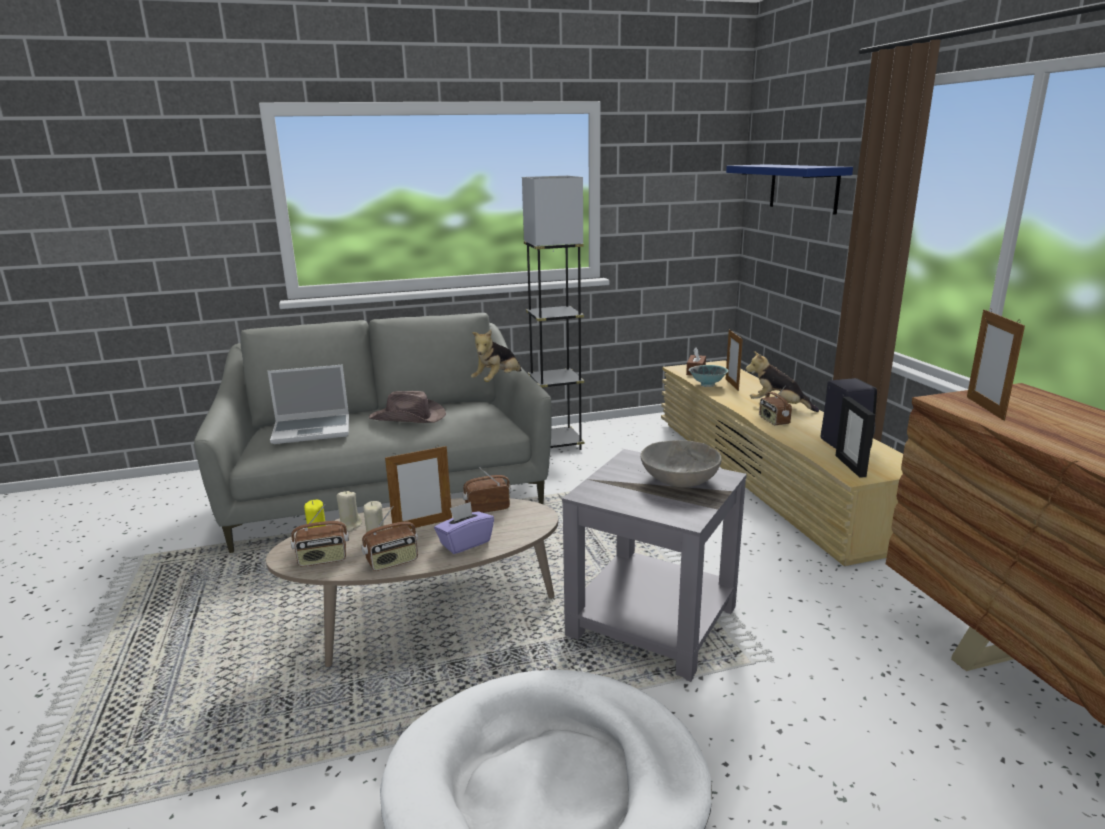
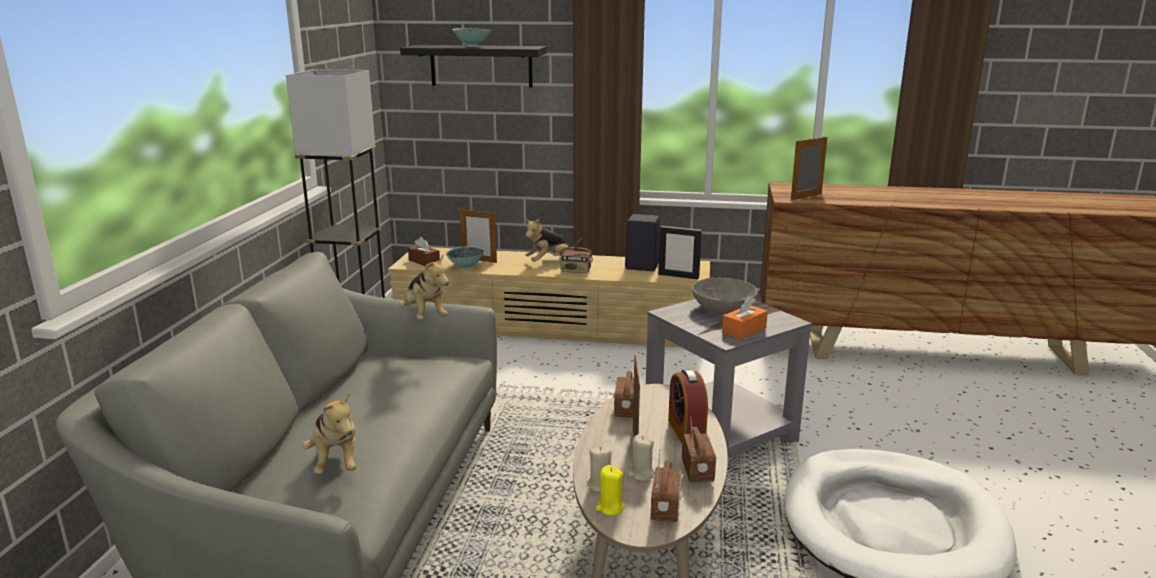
camera: 65 degrees left, 0 degrees up
laptop [268,364,349,444] -> plush toy [302,391,356,474]
brown hat [369,391,446,423] -> none
purple tissue box [434,502,494,554] -> alarm clock [668,369,708,443]
blue shelf [726,164,853,215] -> black shelf [400,45,547,88]
picture frame [967,308,1025,421] -> picture frame turned 120 degrees clockwise [791,136,828,200]
none -> bowl [452,28,492,47]
none -> orange tissue box [722,296,768,340]

